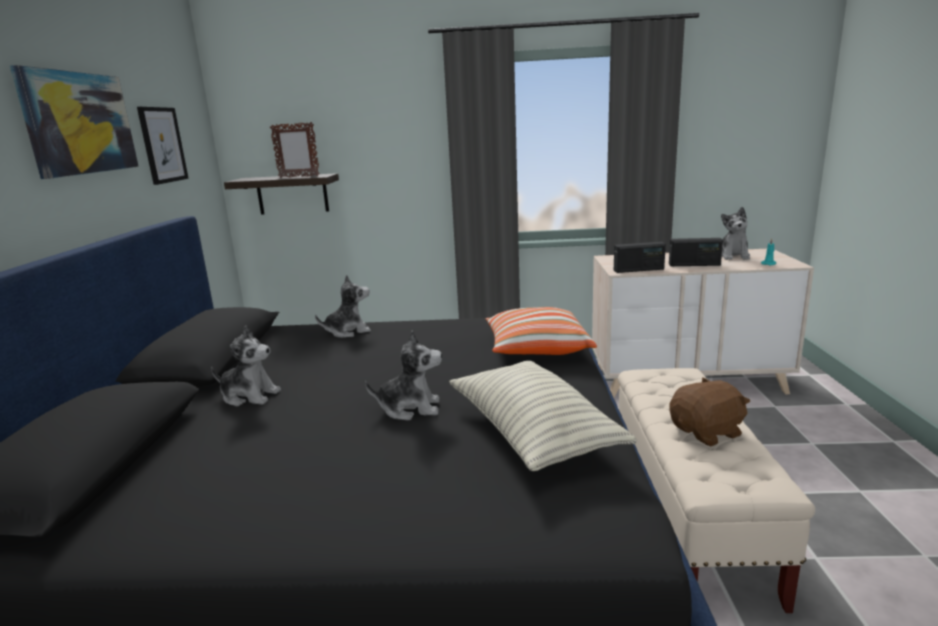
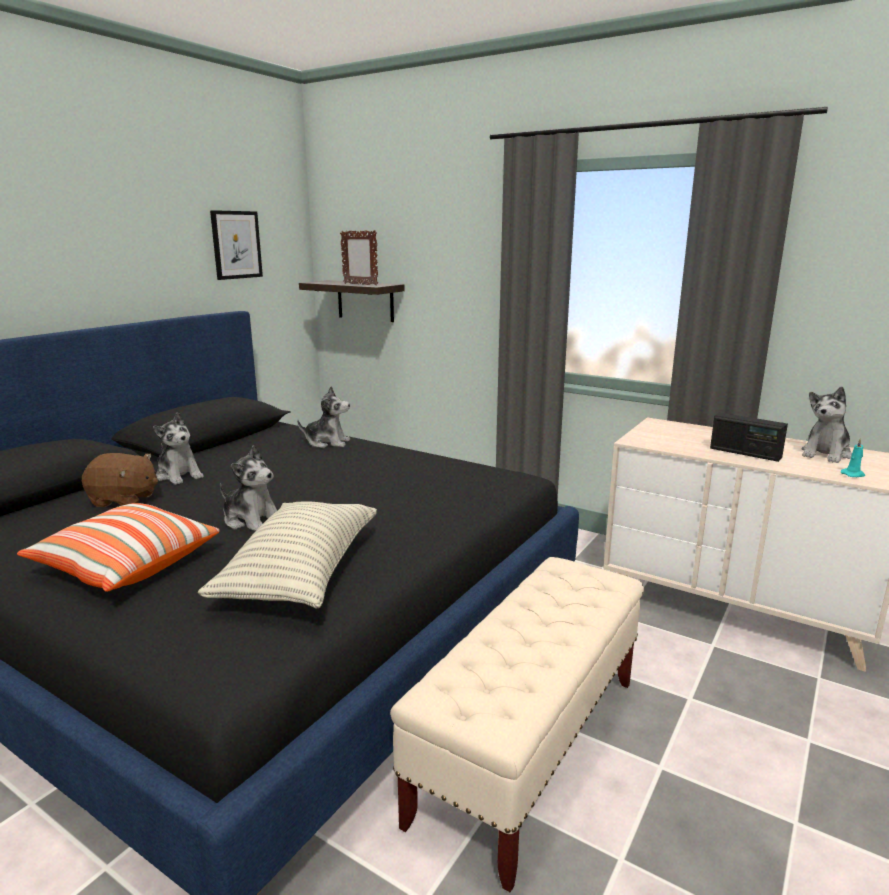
camera: 30 degrees right, 0 degrees up
picture [10,65,139,179] -> none
pillow [486,307,597,355] -> pillow moved to [17,503,220,592]
radio [614,242,666,273] -> none
brown plush toy [669,377,750,446] -> brown plush toy moved to [82,453,158,507]

